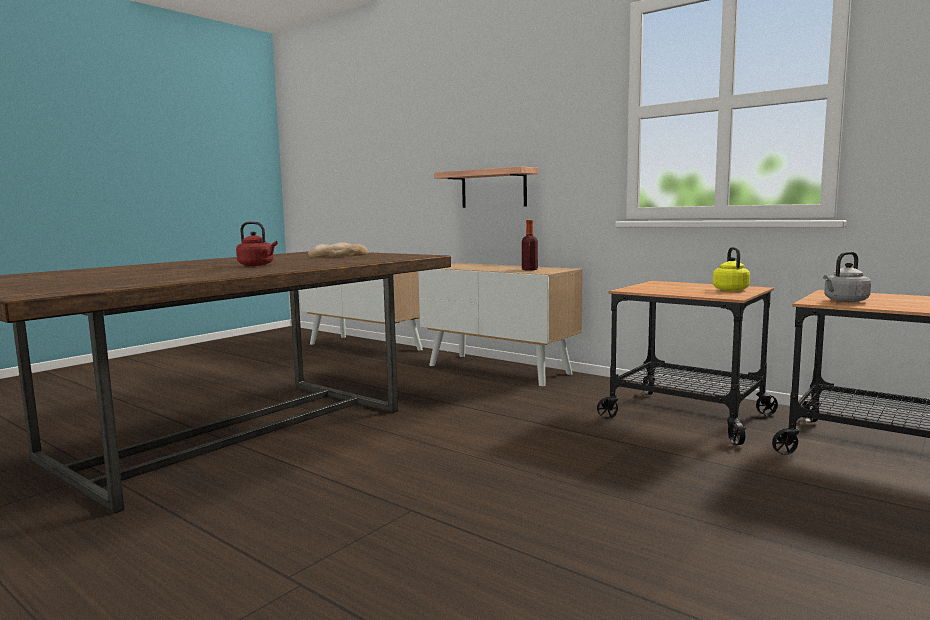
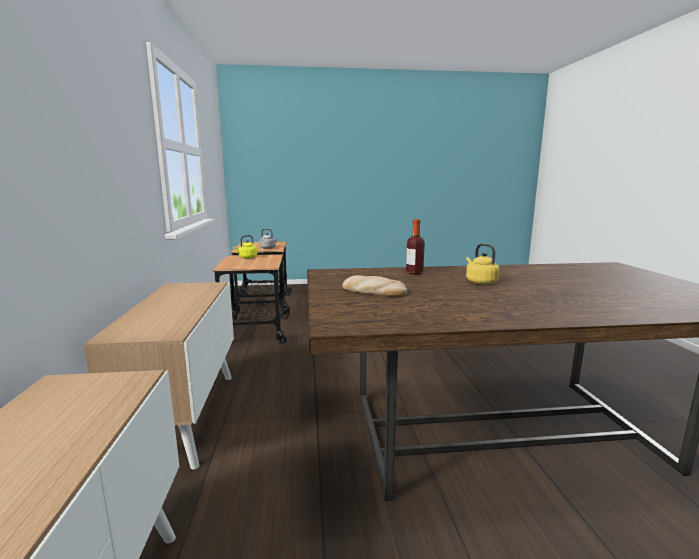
camera: 135 degrees left, 5 degrees up
red kettle [236,221,278,266] -> yellow kettle [466,243,500,284]
shelf [434,166,539,208] -> none
bottle [522,220,538,271] -> bottle moved to [406,219,425,274]

